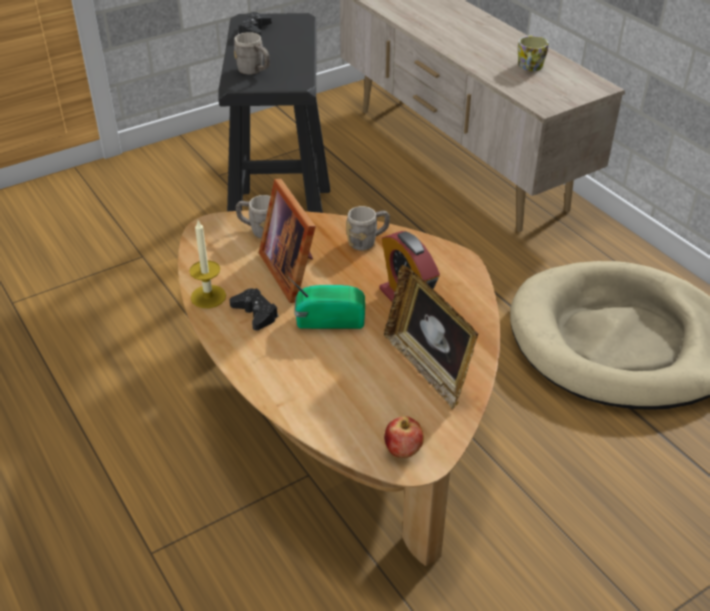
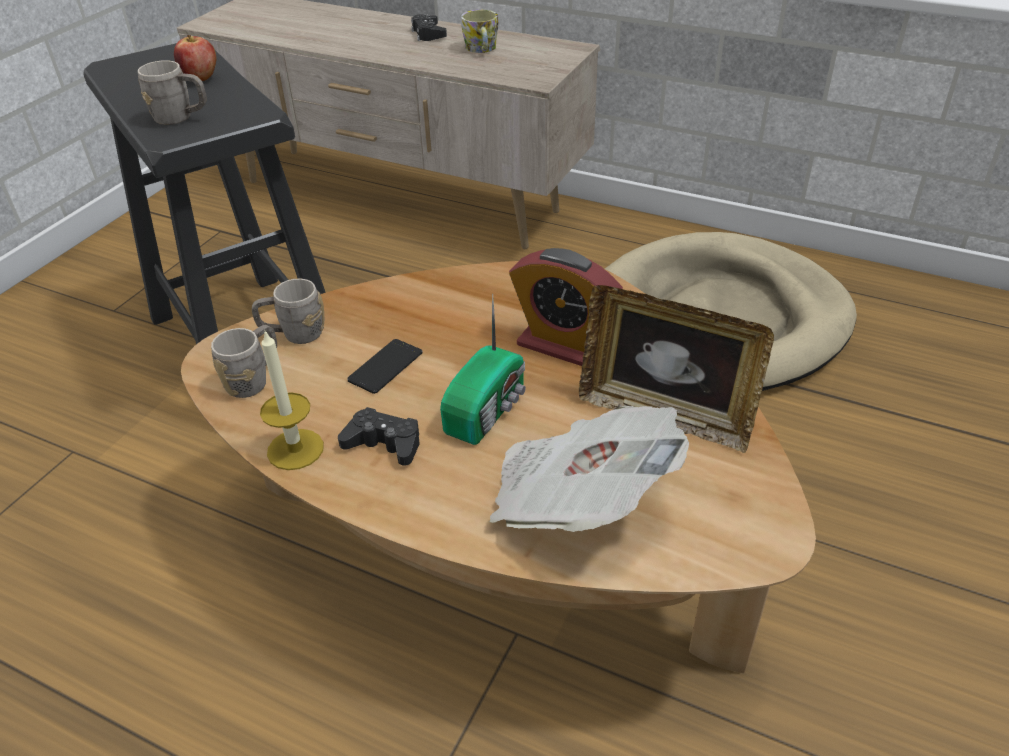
camera: 30 degrees left, 0 degrees up
black game controller [238,12,272,37] -> black game controller moved to [411,14,447,41]
picture frame [259,179,316,303] -> phone [347,339,423,394]
radio [289,277,365,329] -> radio turned 150 degrees clockwise [440,294,526,445]
grey mug [346,206,390,250] -> grey mug moved to [211,325,277,398]
apple [384,416,424,458] -> apple moved to [174,35,216,81]
none -> newspaper [489,406,689,532]

